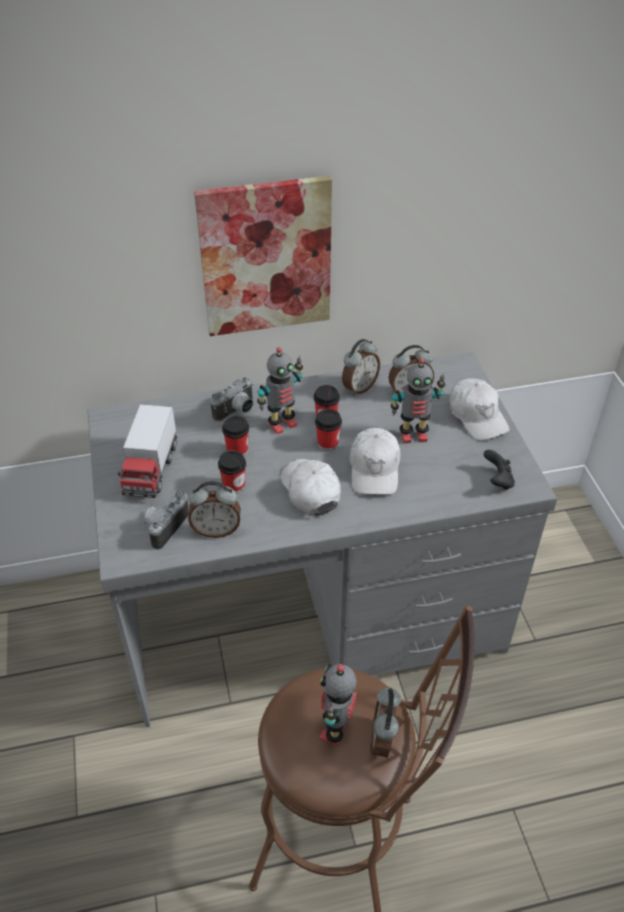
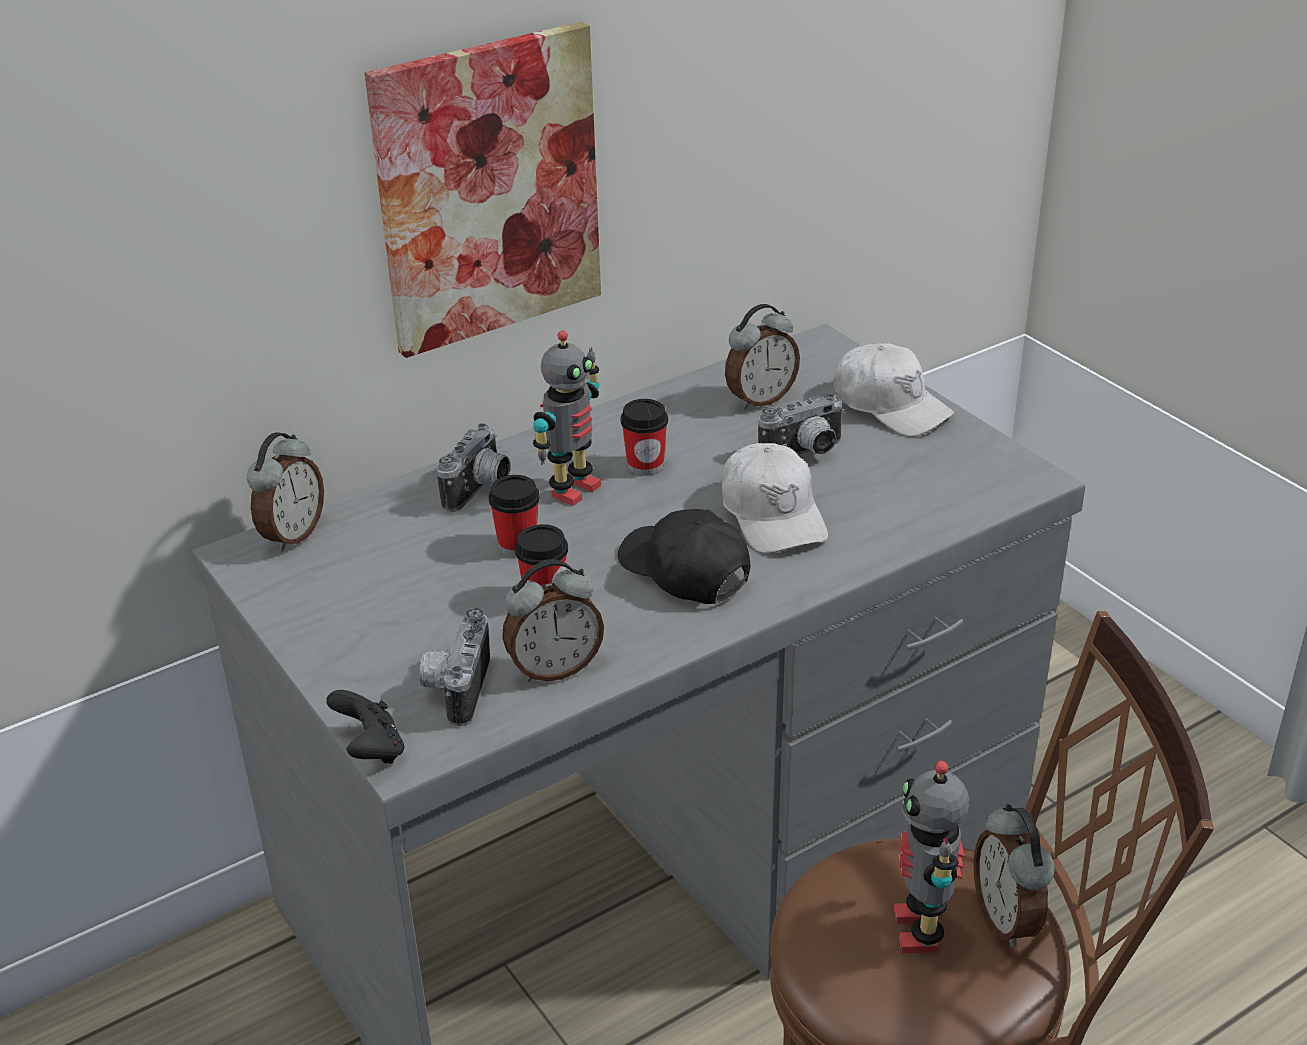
camera: 20 degrees left, 10 degrees down
toy truck [118,404,177,498] -> none
white cap [281,459,341,516] -> black cap [618,509,751,604]
cup [315,409,342,451] -> none
alarm clock [342,339,380,396] -> alarm clock moved to [247,432,324,552]
toy robot [391,358,445,443] -> camera [758,393,845,455]
black game controller [484,450,515,490] -> black game controller moved to [326,690,404,764]

